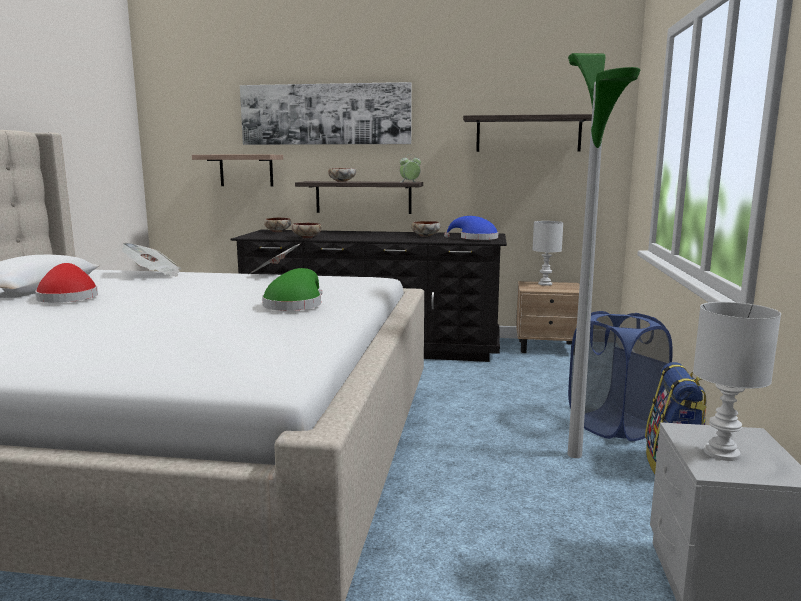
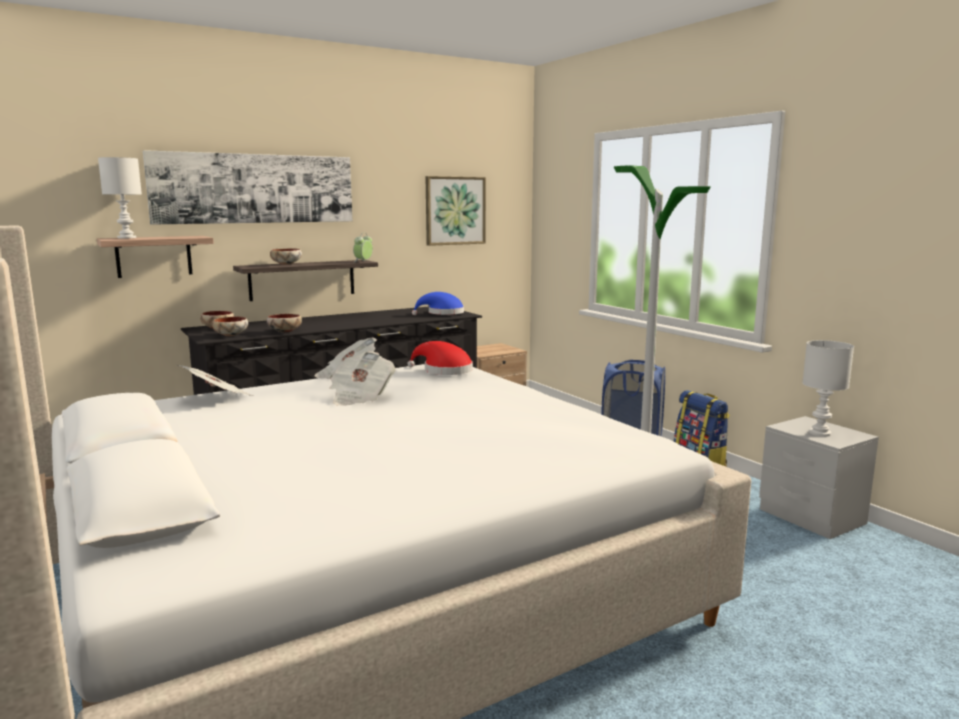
camera: 40 degrees left, 0 degrees up
red hat [35,263,98,303] -> red hat moved to [407,341,473,375]
green hat [262,268,323,311] -> none
bowl [411,221,441,237] -> bowl moved to [212,316,248,336]
shelf [463,114,592,152] -> picture [426,176,486,246]
white table lamp [533,221,563,286] -> white table lamp moved to [98,157,142,238]
none -> newspaper [330,351,395,406]

